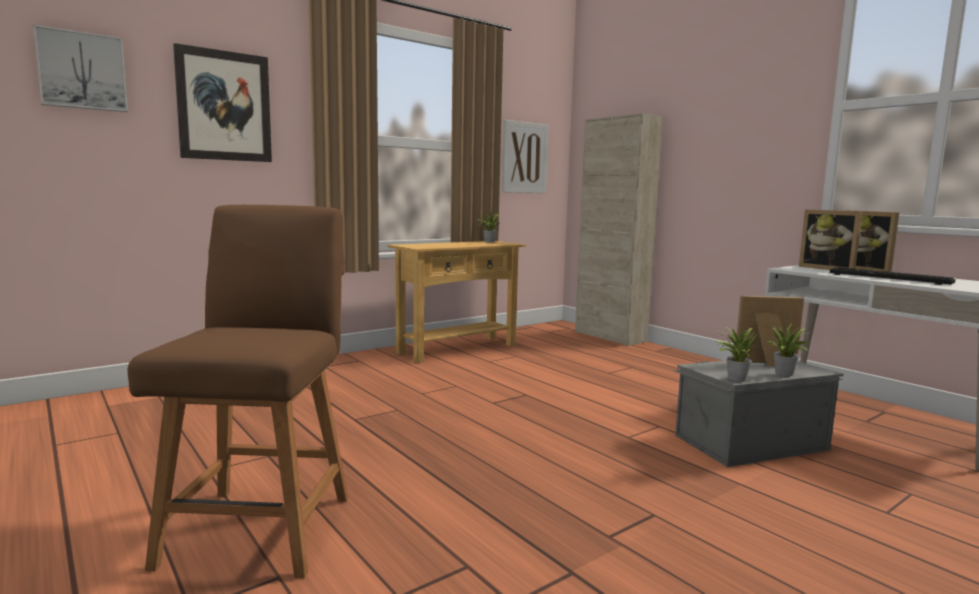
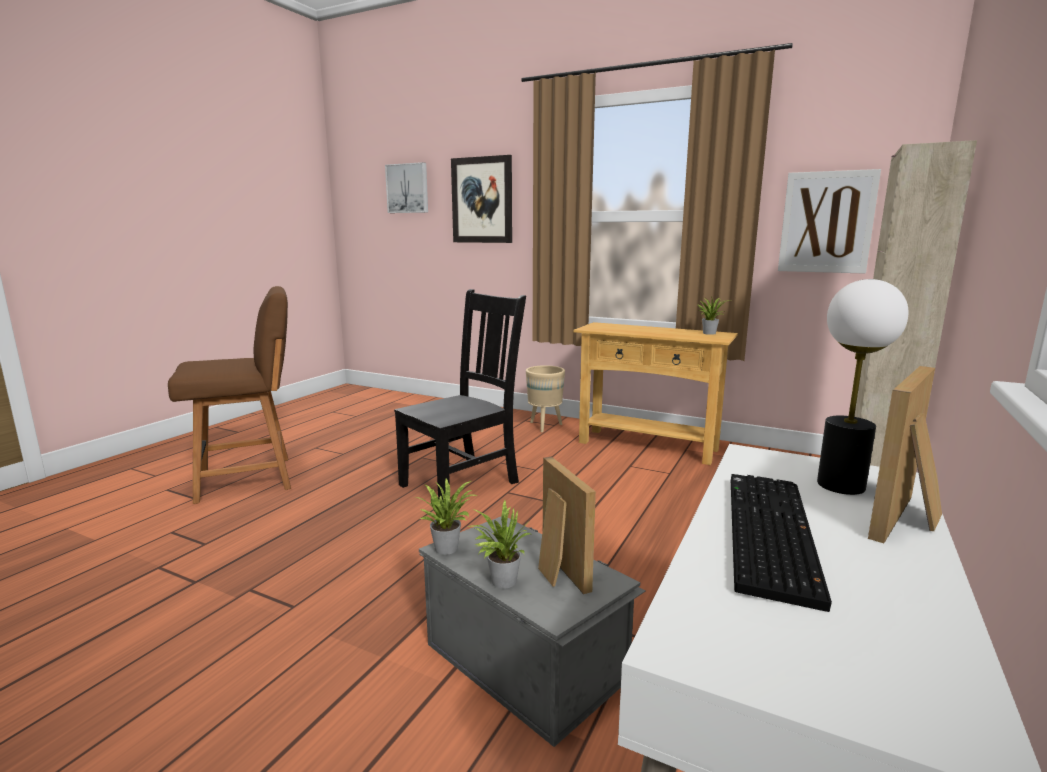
camera: 65 degrees right, 5 degrees up
picture frame [799,210,863,270] -> table lamp [817,279,908,495]
none -> black chair [394,289,526,502]
none -> beige planter [526,365,565,432]

